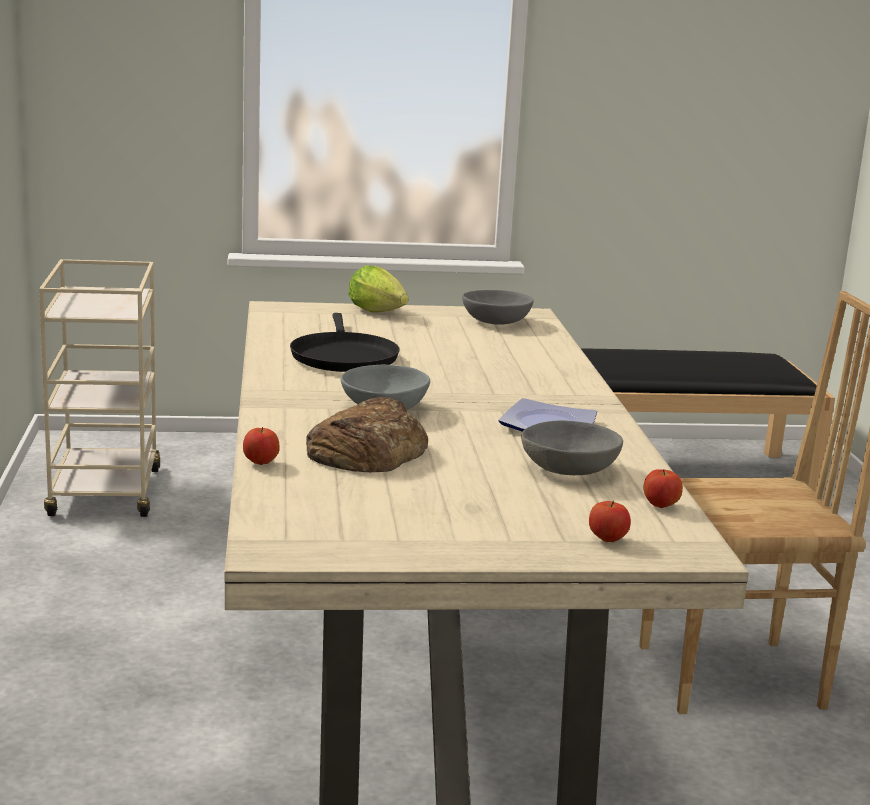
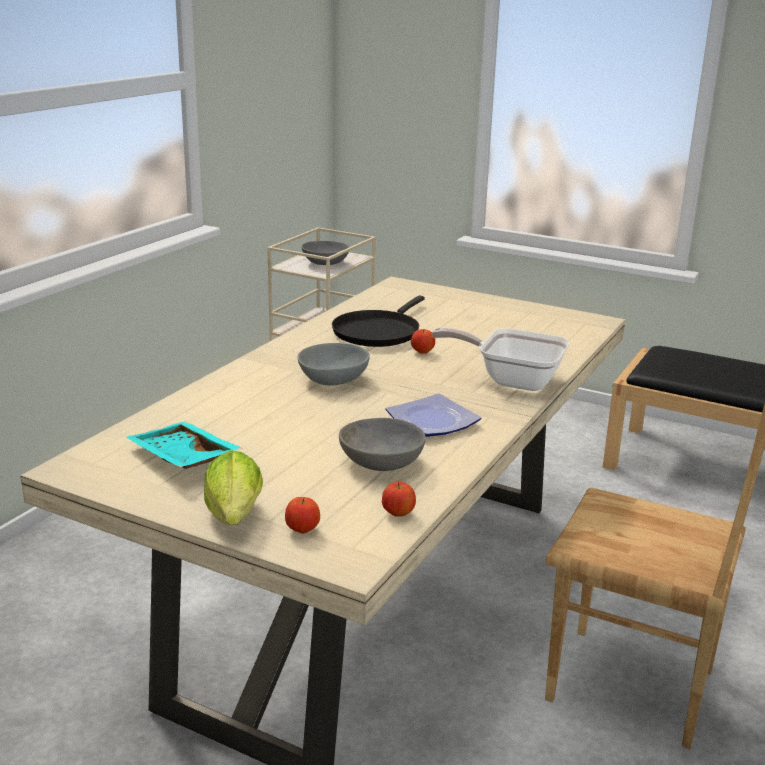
camera: 35 degrees right, 5 degrees up
apple [243,427,280,465] -> apple moved to [411,329,435,354]
bread [306,397,428,473] -> none
lettuce [348,265,409,313] -> lettuce moved to [204,450,263,525]
grey bowl [462,290,534,325] -> grey bowl moved to [301,241,349,265]
none -> turquoise tray [126,421,242,469]
none -> frying pan [432,328,570,391]

